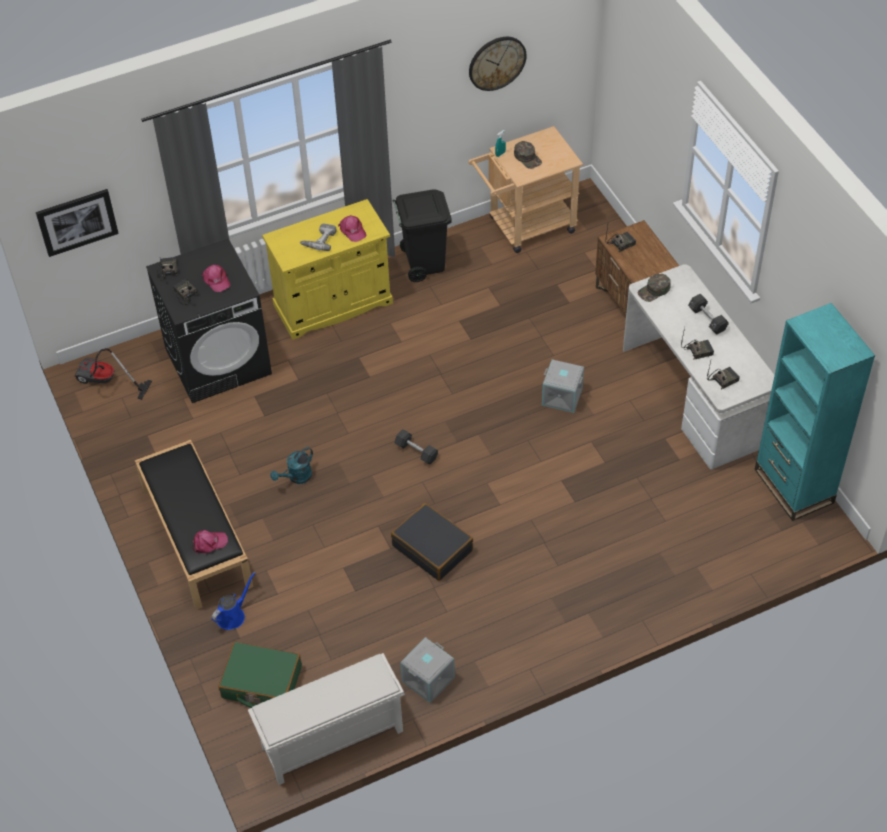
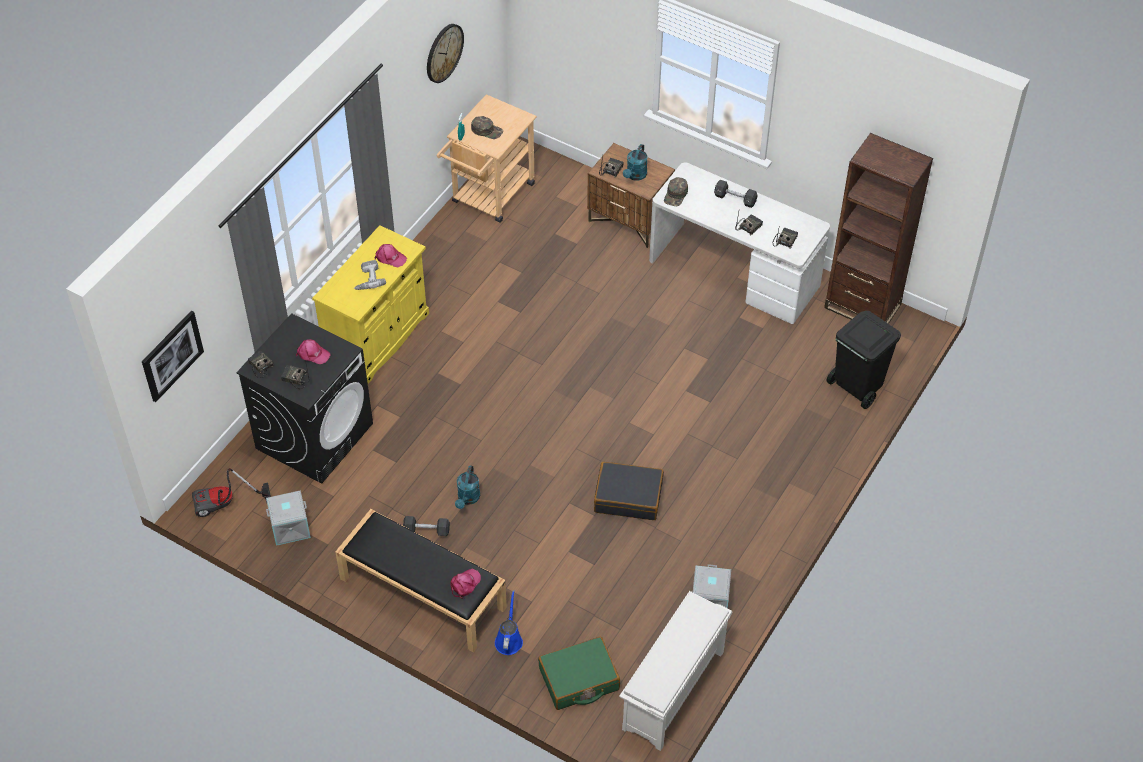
camera: 35 degrees left, 0 degrees up
black trash can [393,189,452,282] -> black trash can moved to [826,311,901,409]
black dumbbell [395,429,438,465] -> black dumbbell moved to [403,516,450,536]
grey storage box [542,359,584,413] -> grey storage box moved to [266,490,311,546]
turquoise bookcase [755,303,875,521] -> brown bookcase [824,133,933,324]
none -> turquoise watering can [623,144,647,181]

